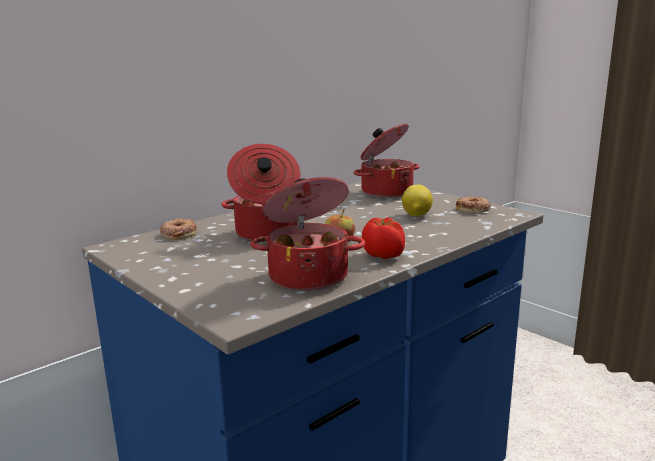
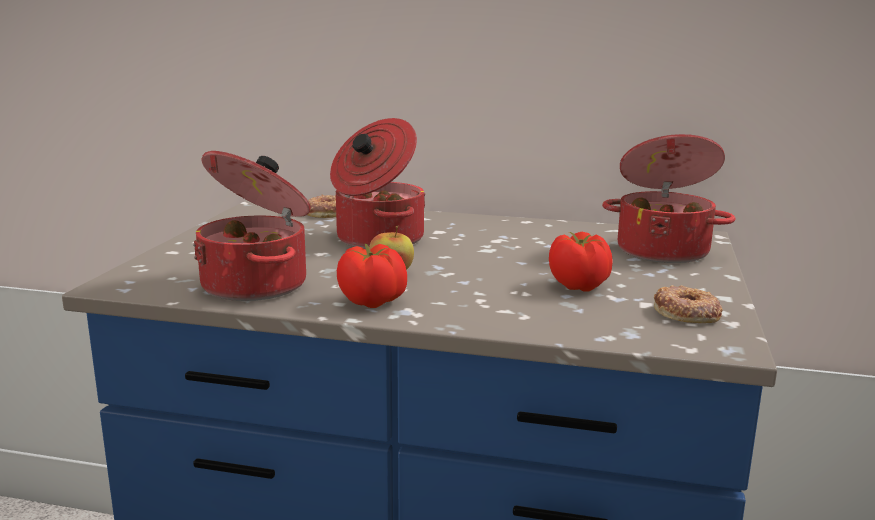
camera: 55 degrees right, 0 degrees up
lemon [402,185,433,216] -> tomato [549,232,613,292]

